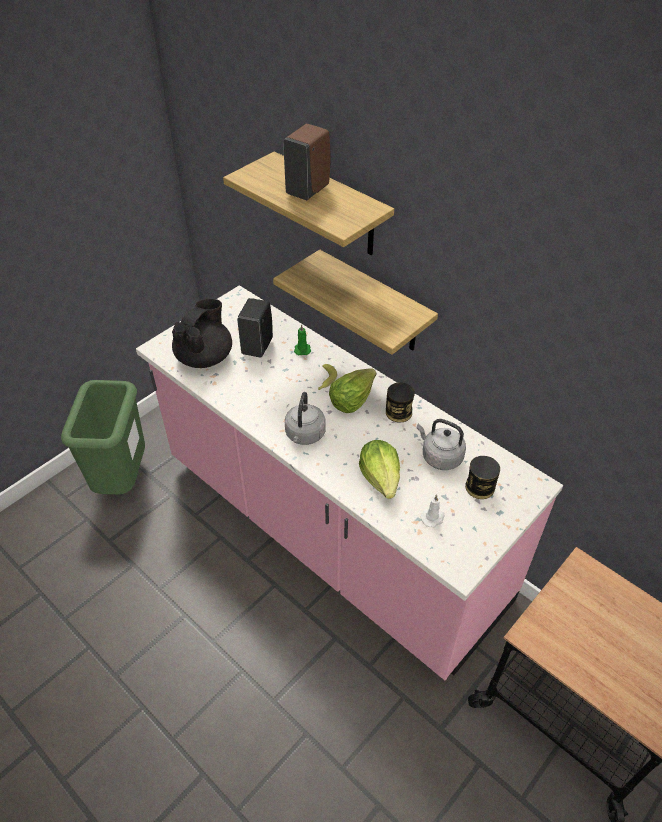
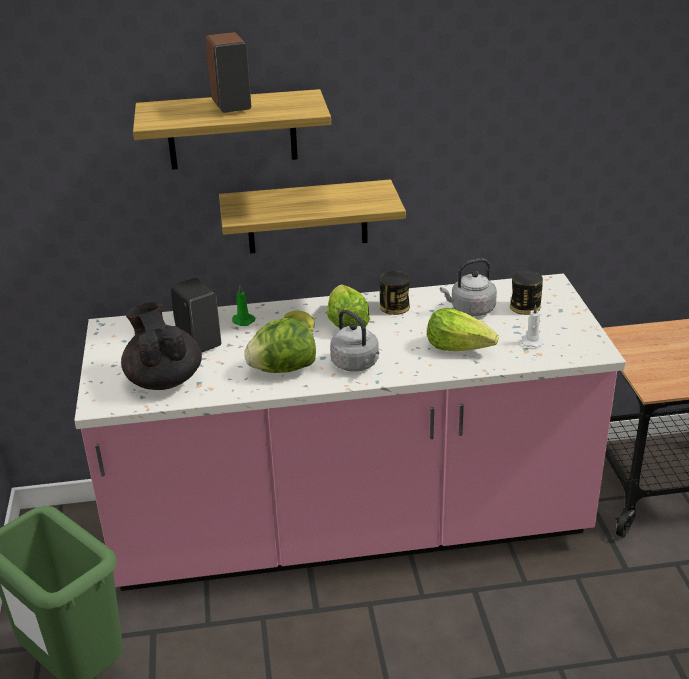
camera: 50 degrees left, 15 degrees down
none -> lettuce [245,318,316,373]

